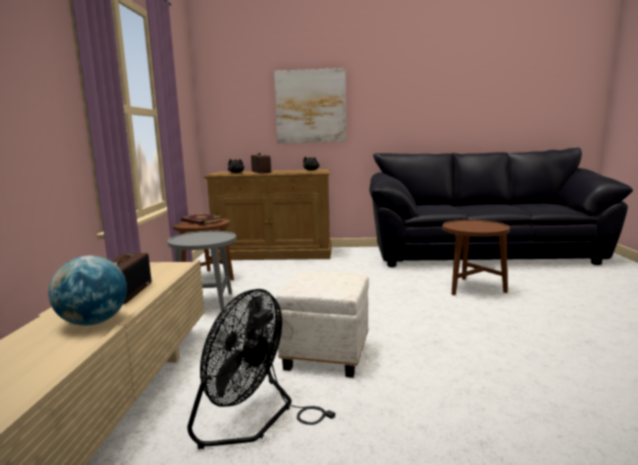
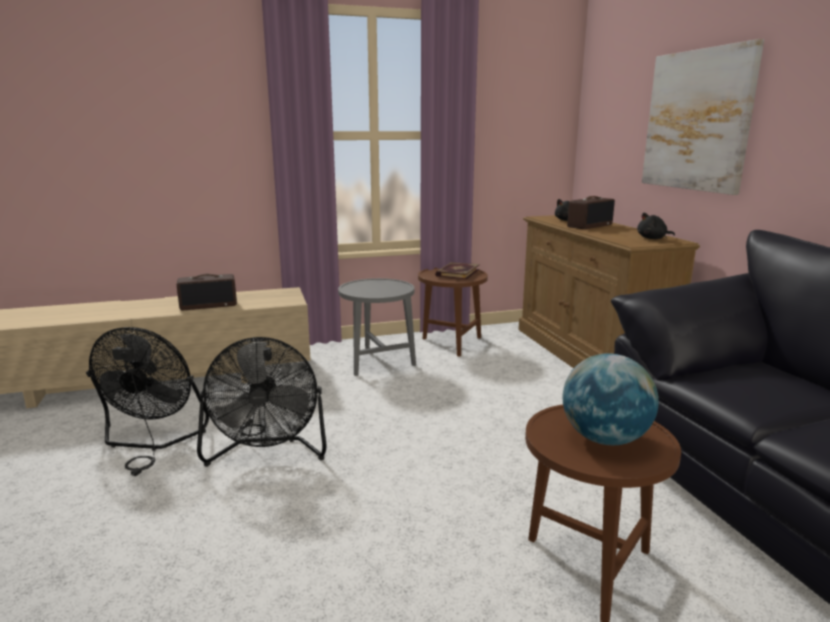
camera: 70 degrees right, 5 degrees up
globe [48,256,127,326] -> globe moved to [563,353,659,445]
white ottoman [275,271,369,378] -> black fan [197,337,326,467]

